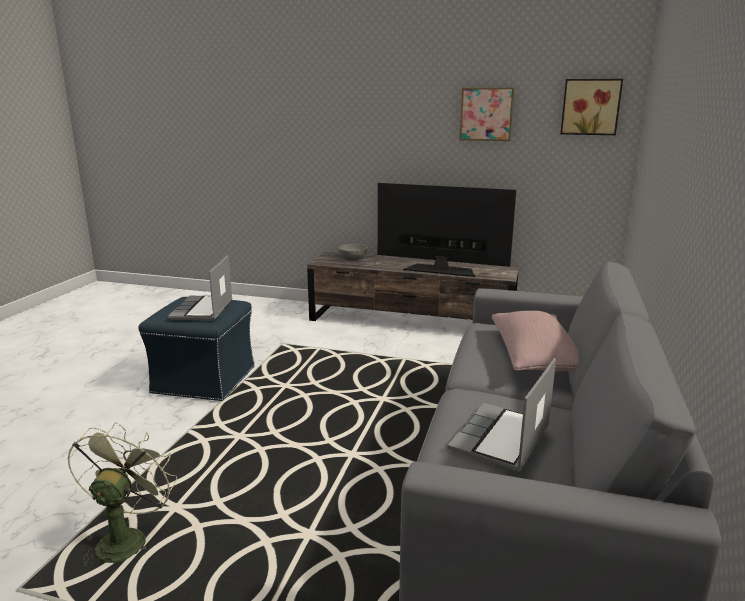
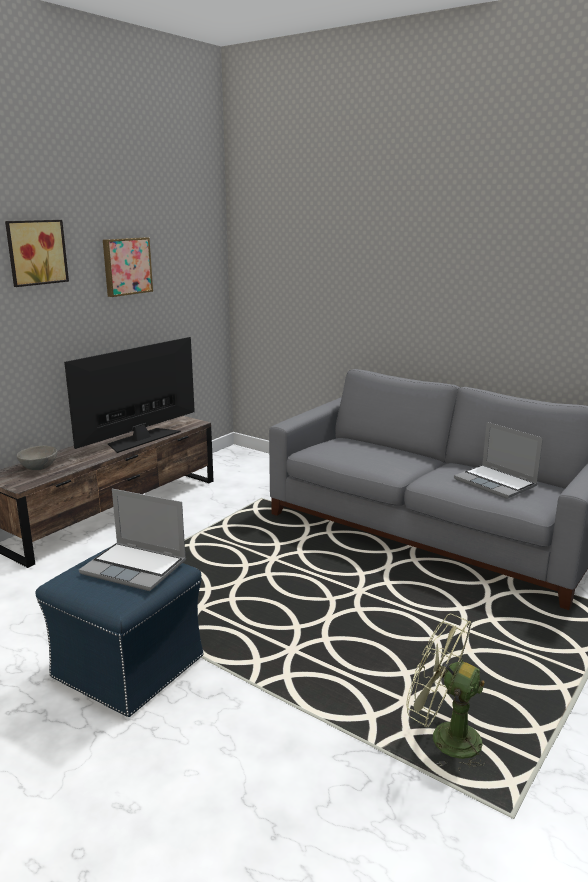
camera: 70 degrees left, 0 degrees up
pink pillow [492,311,579,371] -> none
picture [560,79,623,135] -> picture moved to [5,220,69,287]

